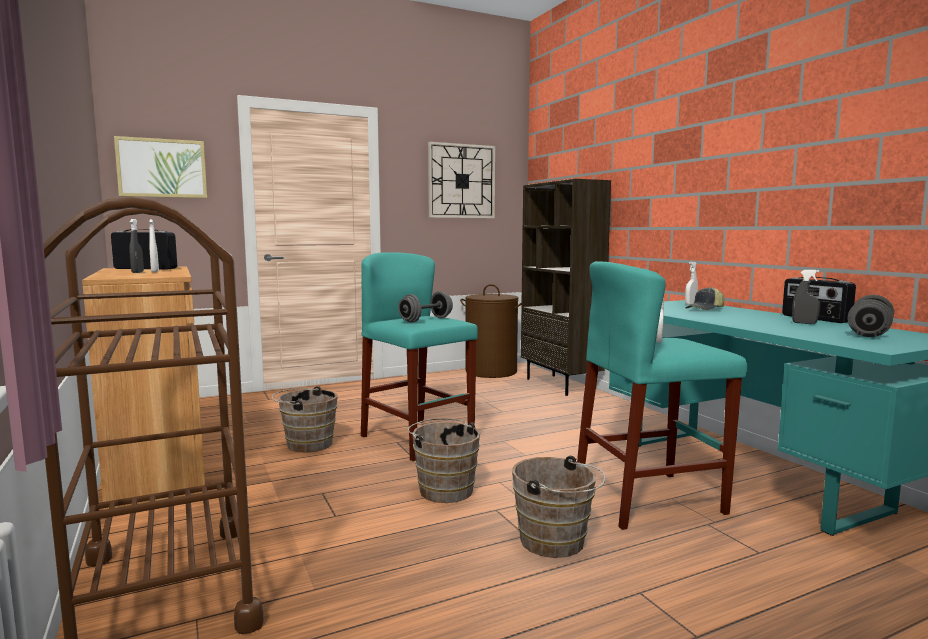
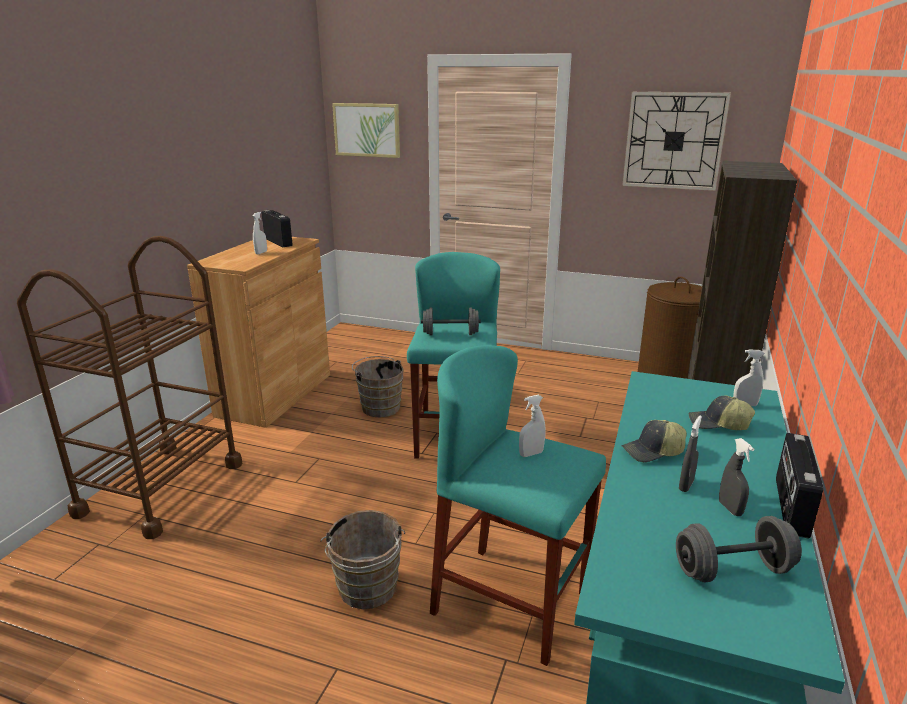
camera: 45 degrees right, 15 degrees up
grey spray bottle [130,219,144,273] -> grey spray bottle moved to [679,416,702,492]
brown bucket [408,418,480,503] -> none
none -> cap [622,420,687,462]

